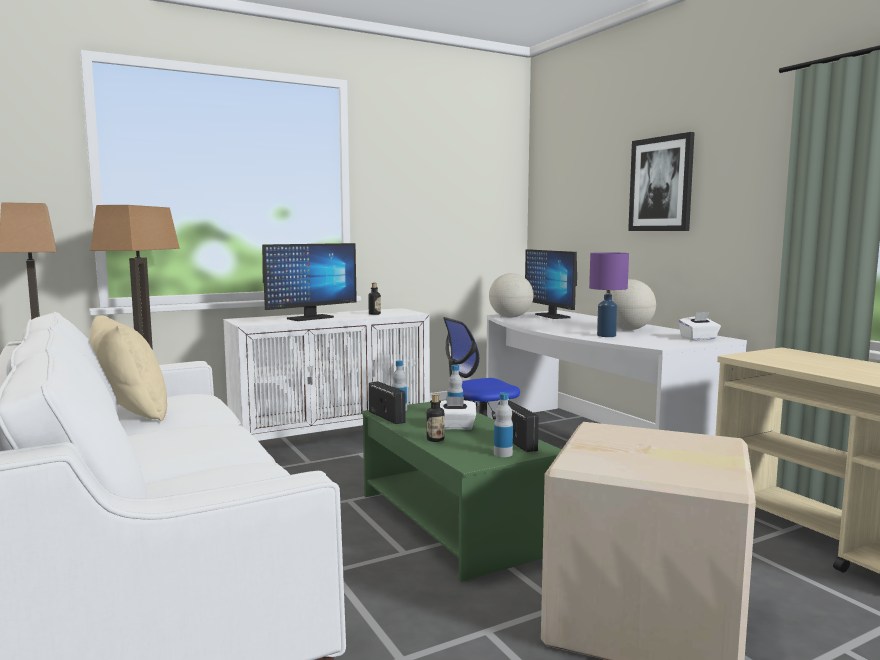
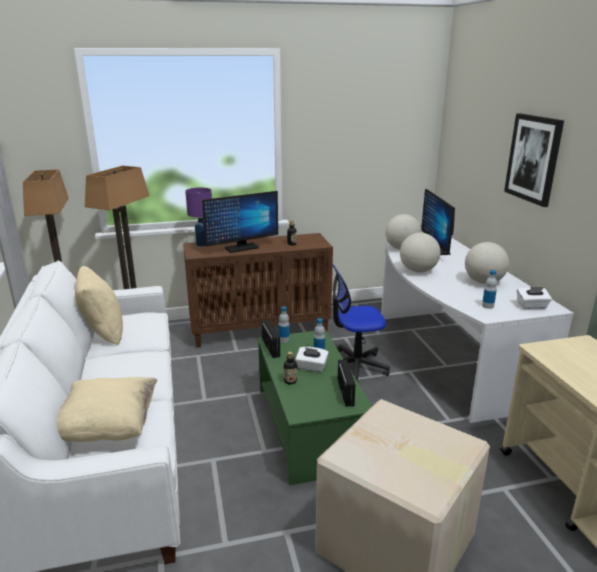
camera: 15 degrees right, 15 degrees up
white cabinet [223,308,430,441] -> brown cabinet [183,233,333,347]
bottle [494,393,513,457] -> bottle moved to [482,270,497,309]
purple table lamp [589,252,629,337] -> purple table lamp moved to [185,188,212,247]
none -> beige pillow [57,377,157,442]
none -> globe [400,233,441,272]

